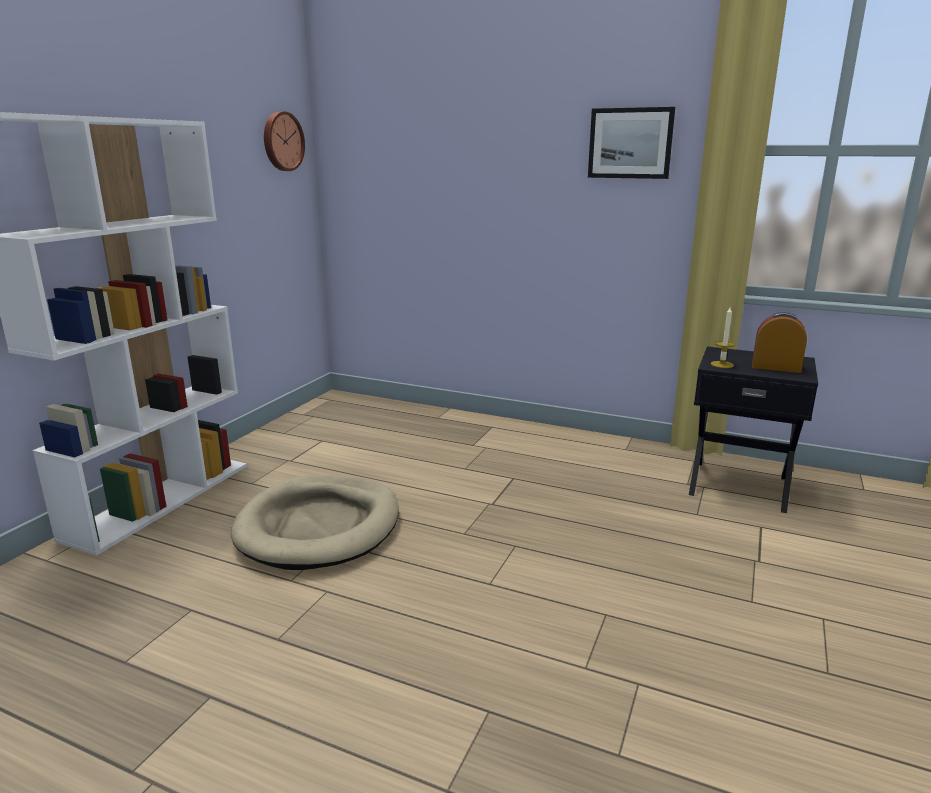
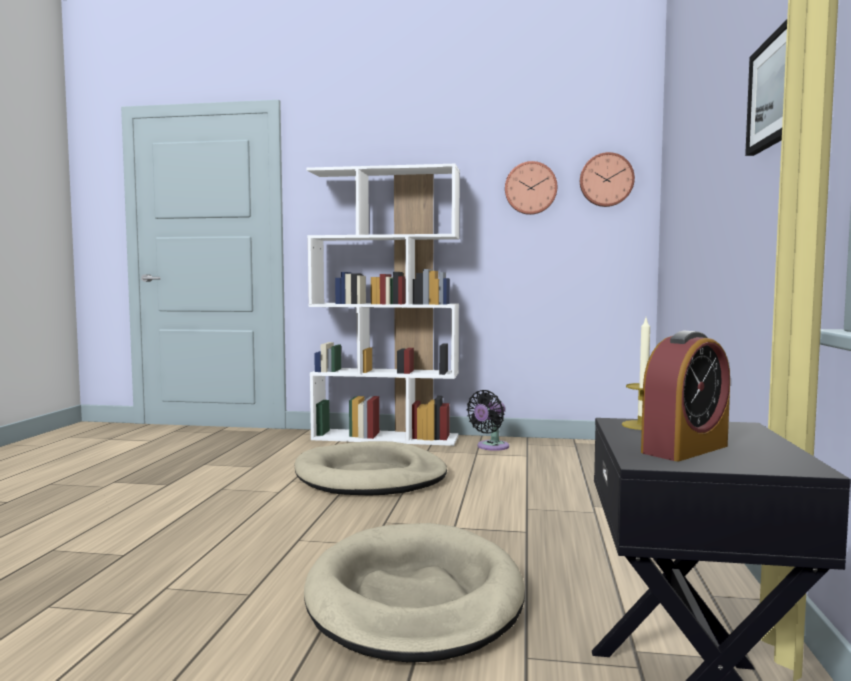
camera: 75 degrees right, 15 degrees down
alarm clock [752,312,807,373] -> alarm clock turned 45 degrees clockwise [641,330,730,461]
none -> beige dog bed [304,523,525,662]
none -> black fan [467,390,509,451]
none -> wall clock [505,161,557,215]

